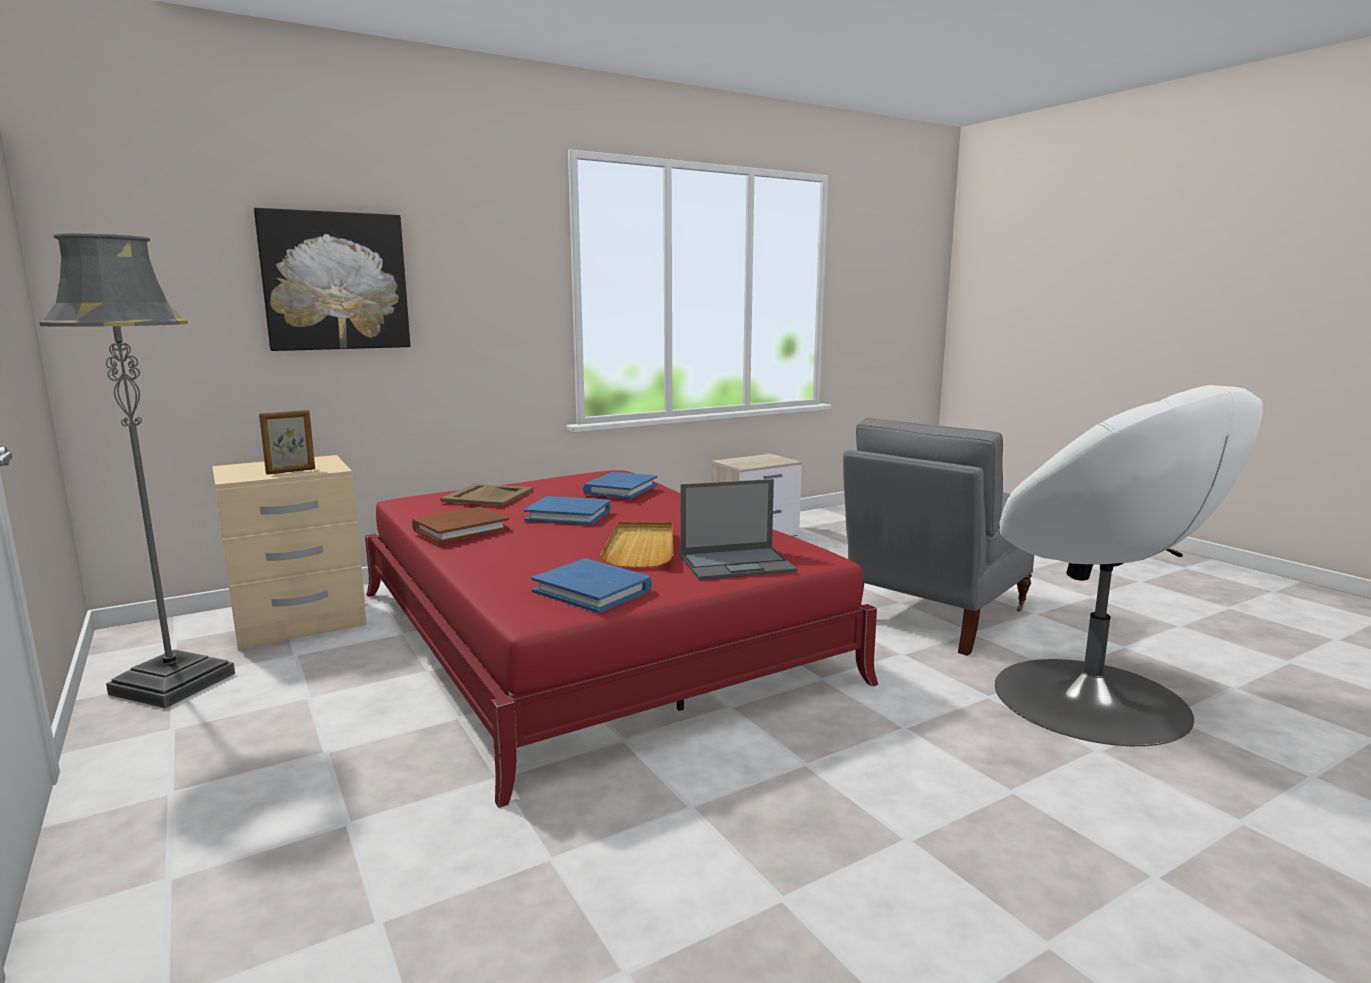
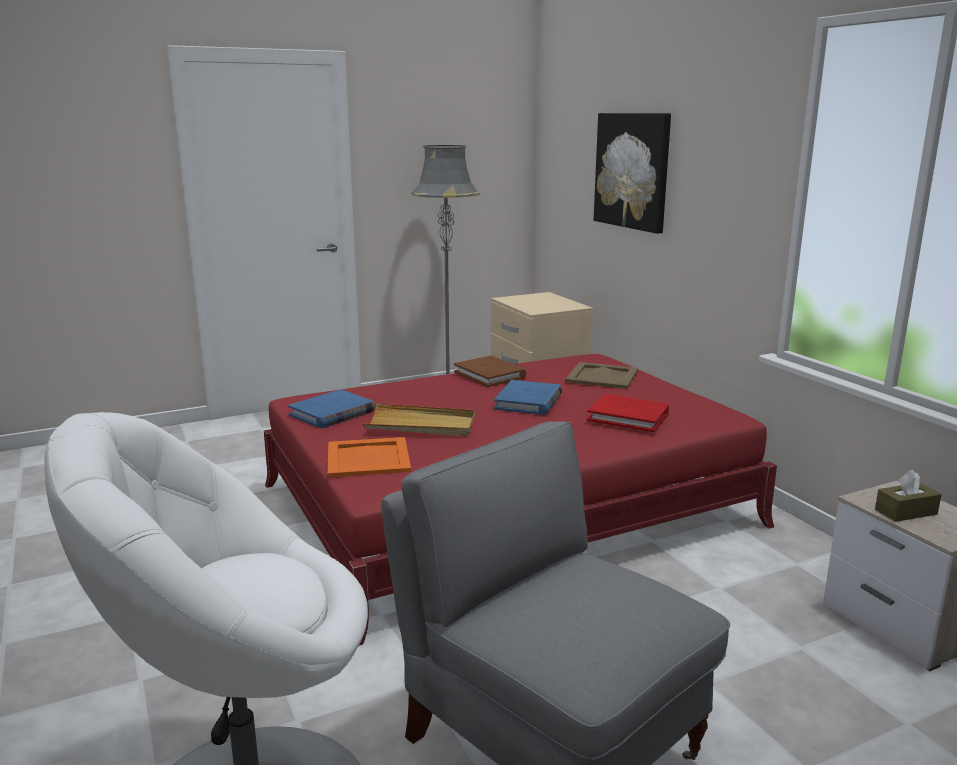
camera: 95 degrees right, 5 degrees up
picture frame [259,410,315,474] -> none
blue book [583,472,657,499] -> red book [587,394,669,432]
laptop [680,479,797,580] -> orange tray [327,437,411,477]
none -> brown tissue box [875,470,942,522]

